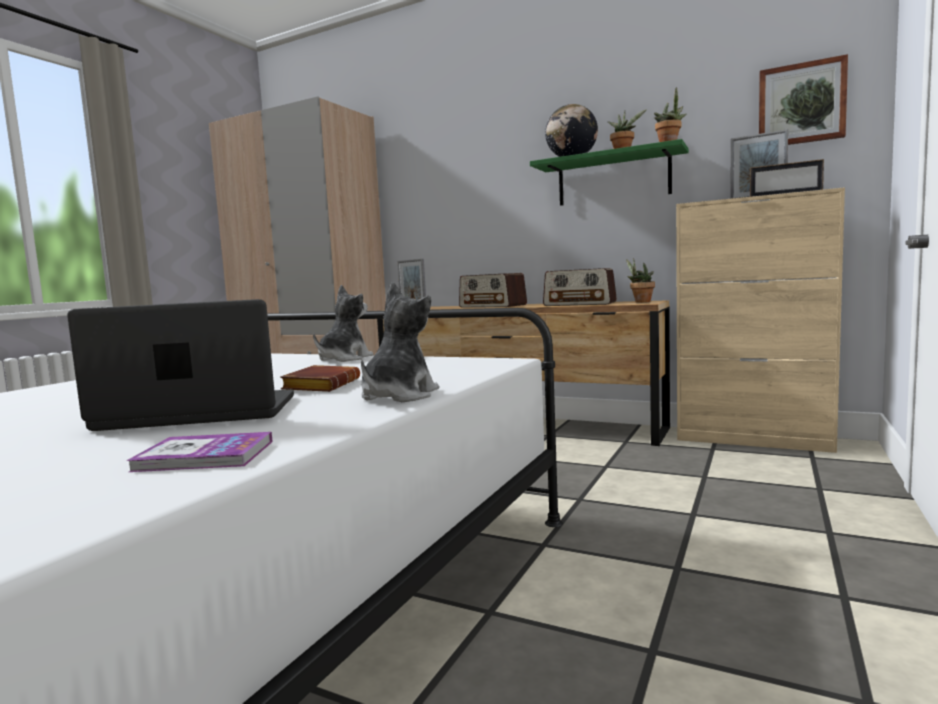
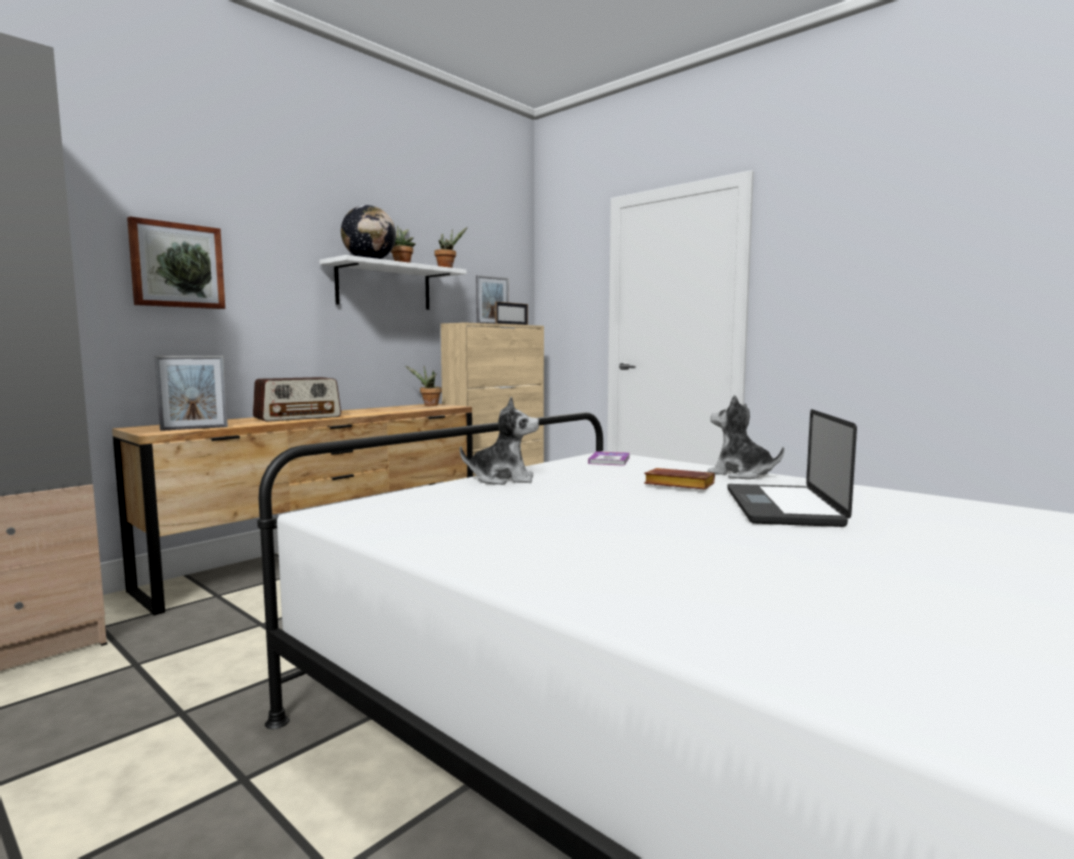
camera: 75 degrees left, 0 degrees up
book [126,432,273,472] -> book moved to [588,451,630,466]
plush toy [313,285,374,362] -> plush toy turned 135 degrees clockwise [460,396,539,485]
green shelf [530,139,689,206] -> white shelf [320,255,467,310]
radio [543,268,617,306] -> none
picture [759,54,848,145] -> picture moved to [127,216,225,309]

